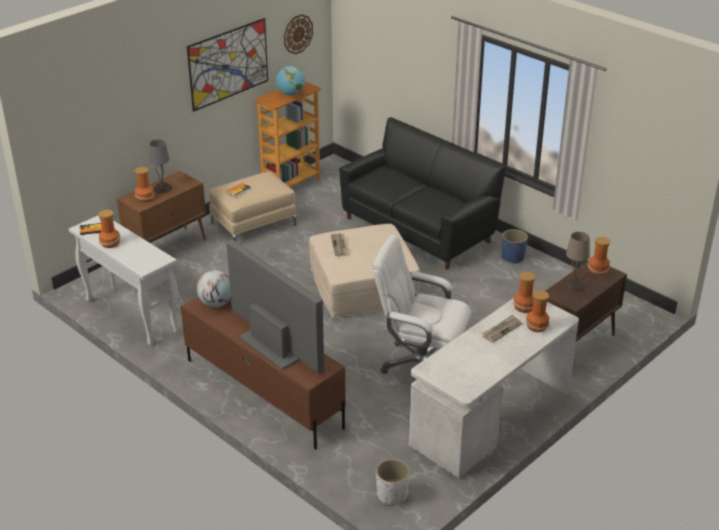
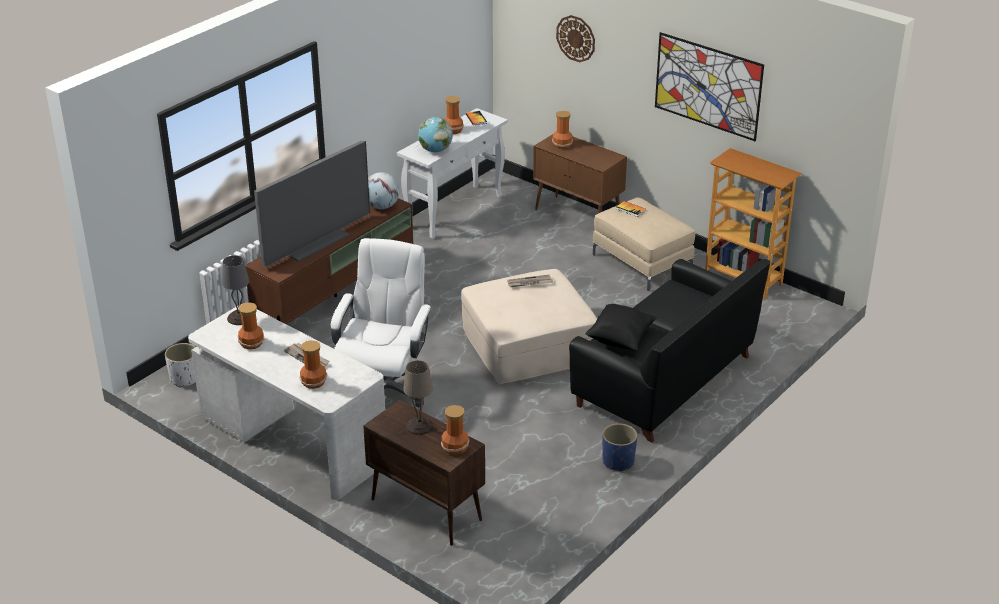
camera: 85 degrees right, 0 degrees up
grey table lamp [149,139,172,193] -> grey table lamp moved to [222,255,249,325]
globe [276,66,305,96] -> globe moved to [418,117,453,152]
wall clock [284,14,313,54] -> wall clock moved to [556,15,595,62]
vase [513,272,536,313] -> vase moved to [238,302,264,349]
none -> black pillow [585,304,657,351]

